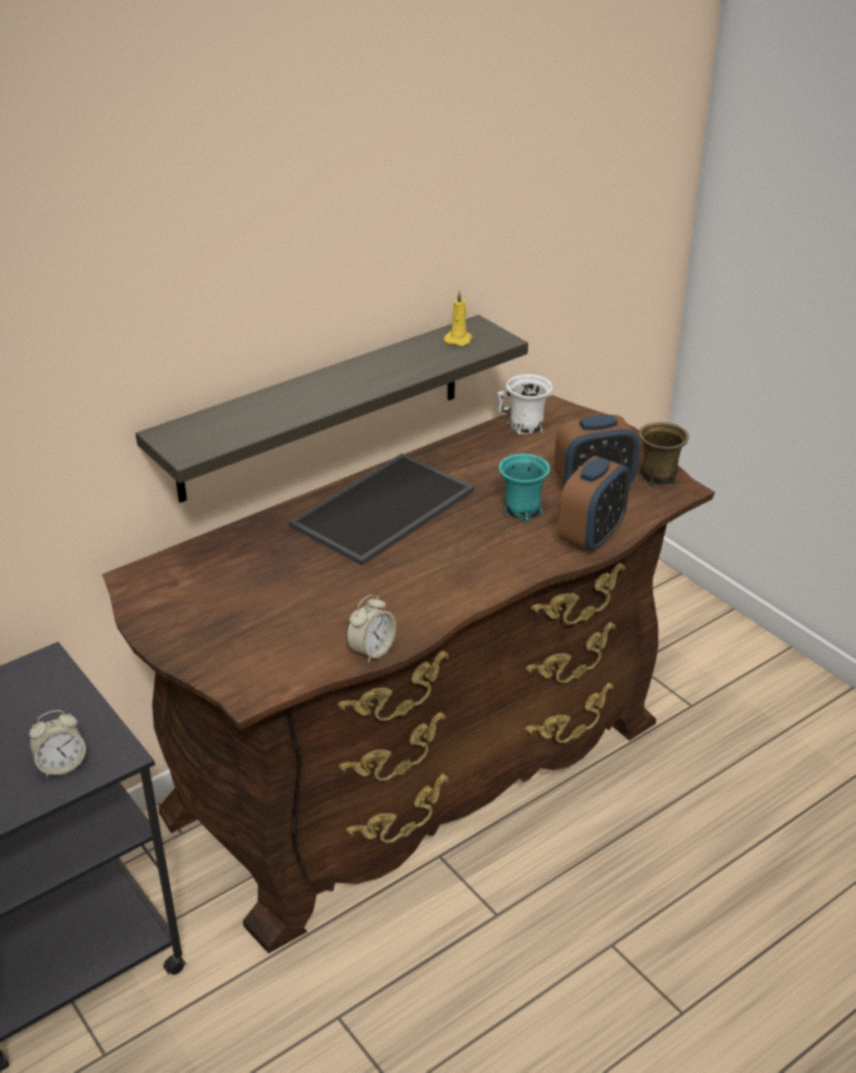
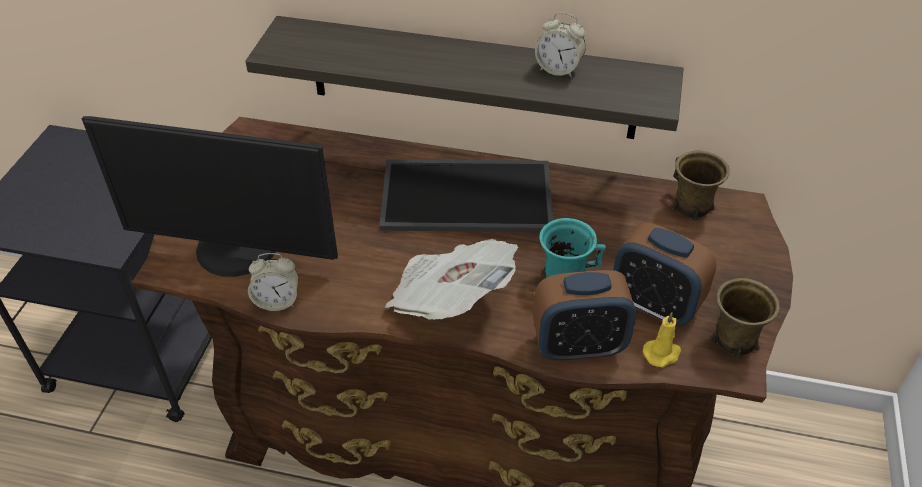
camera: 50 degrees right, 10 degrees up
alarm clock [29,710,86,777] -> alarm clock moved to [535,13,586,78]
yellow candle [444,290,473,346] -> yellow candle moved to [642,312,681,367]
white mug [498,374,553,434] -> brown mug [672,151,730,221]
none -> monitor [82,116,338,277]
none -> newspaper [385,239,518,320]

